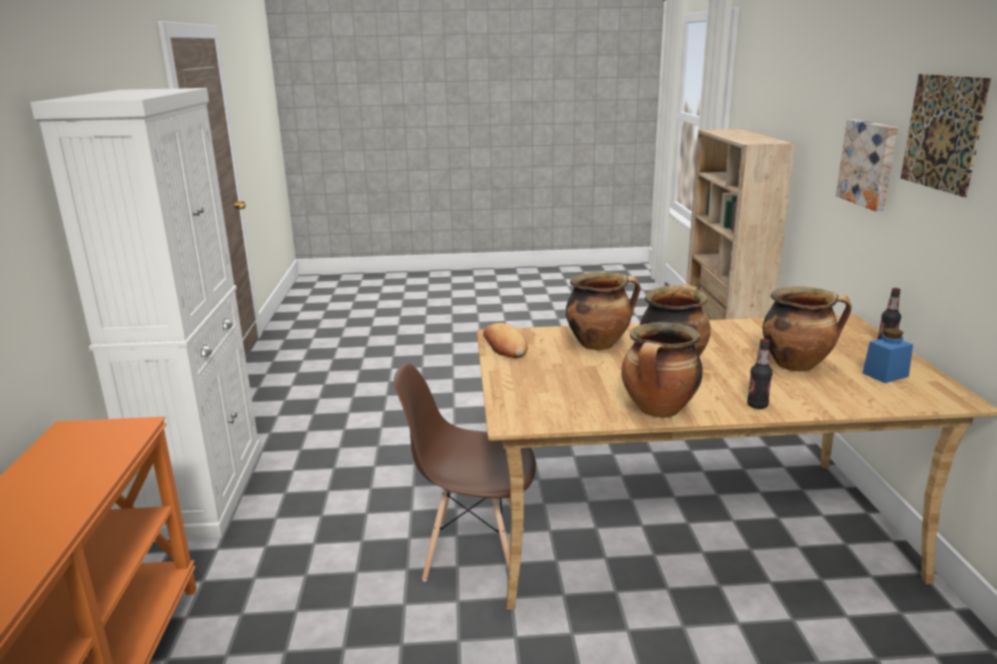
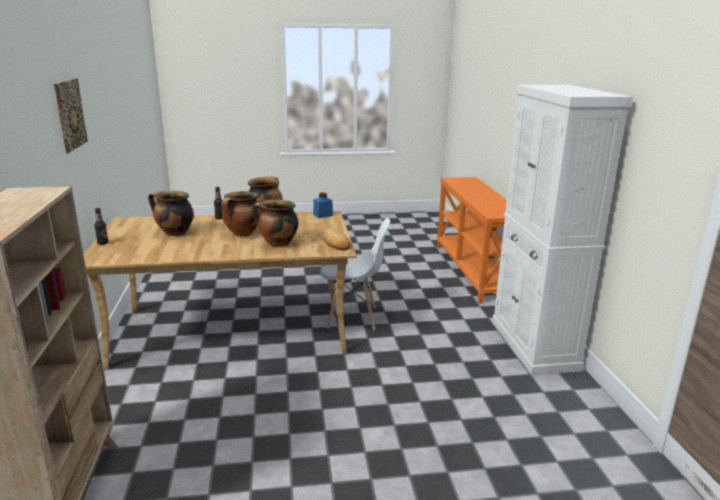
camera: 175 degrees right, 0 degrees up
brown chair [394,363,536,581] -> white chair [320,218,390,330]
picture [836,119,898,211] -> none
blue jar [863,328,913,383] -> blue jar moved to [313,193,333,218]

